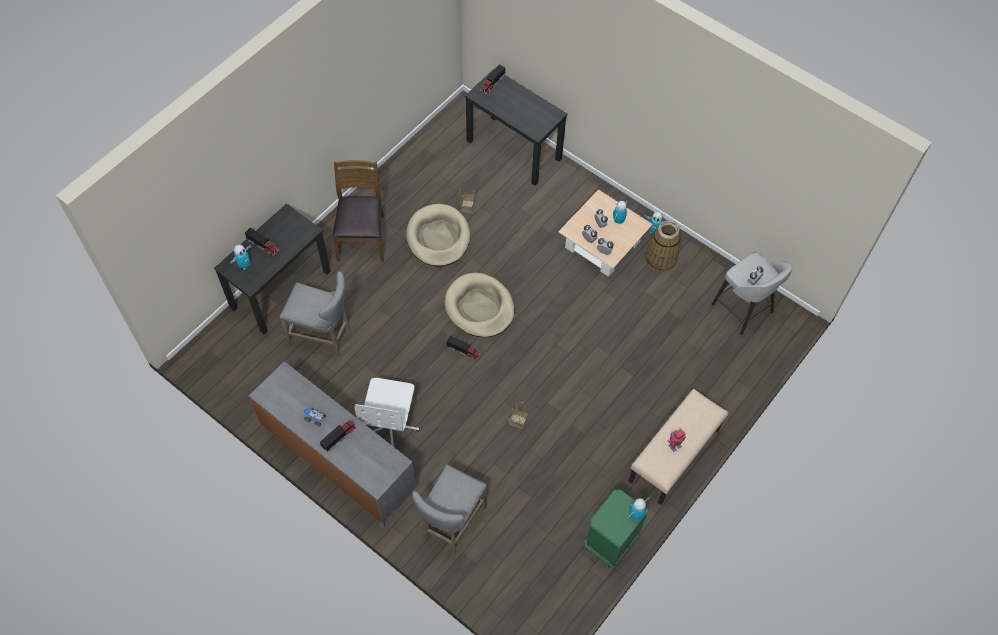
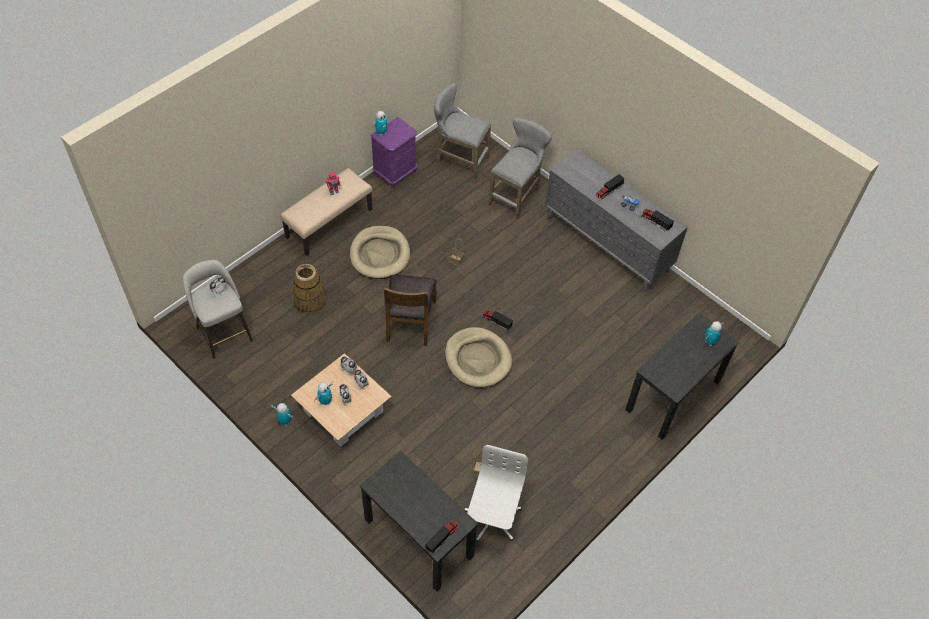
camera: 175 degrees left, 5 degrees down
toy truck [245,228,279,256] -> toy truck moved to [641,208,674,231]
grey stool [279,271,351,357] -> grey stool moved to [434,83,491,180]
brown chair [332,160,384,262] -> brown chair moved to [384,275,437,346]
white office chair [354,378,420,447] -> white office chair moved to [464,445,528,542]
beige dog bed [406,204,470,267] -> beige dog bed moved to [350,226,410,279]
green nightstand [584,489,649,568] -> purple nightstand [371,117,418,189]
basket [645,221,681,272] -> basket moved to [293,264,326,315]

